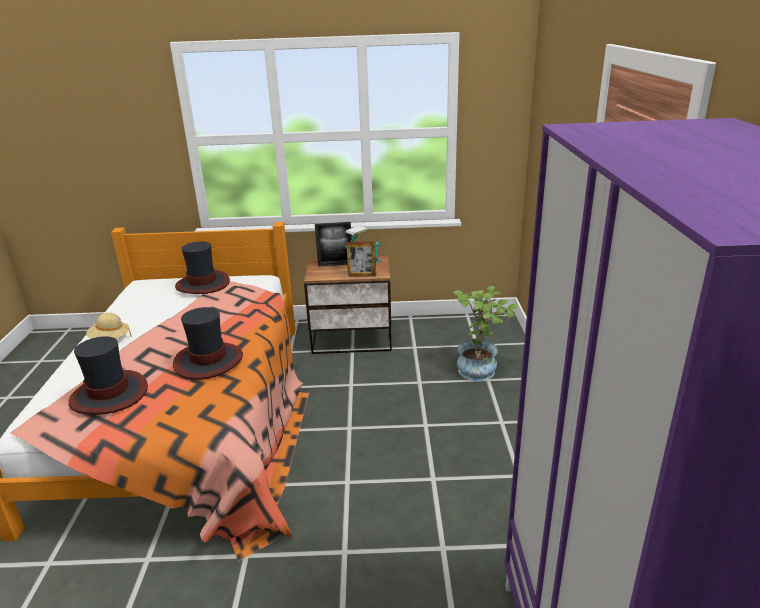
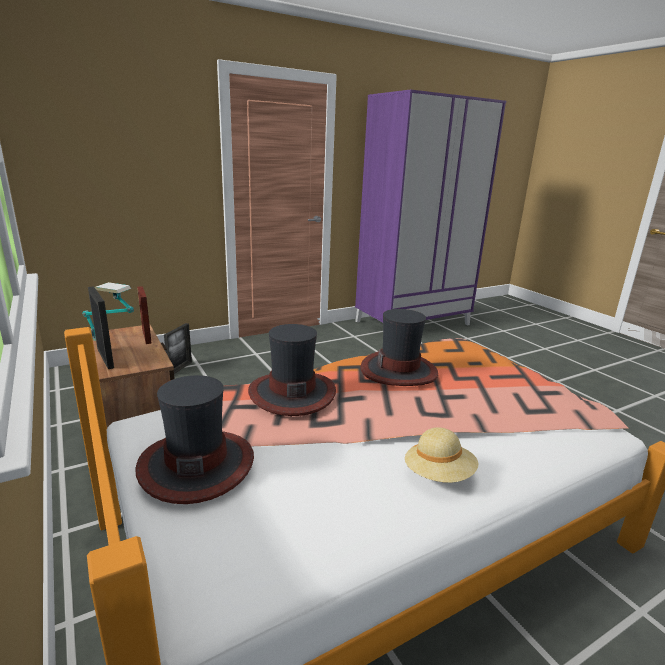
camera: 120 degrees left, 5 degrees down
hat [69,336,148,415] -> hat moved to [248,324,336,416]
potted plant [453,286,519,381] -> picture frame [164,323,192,374]

